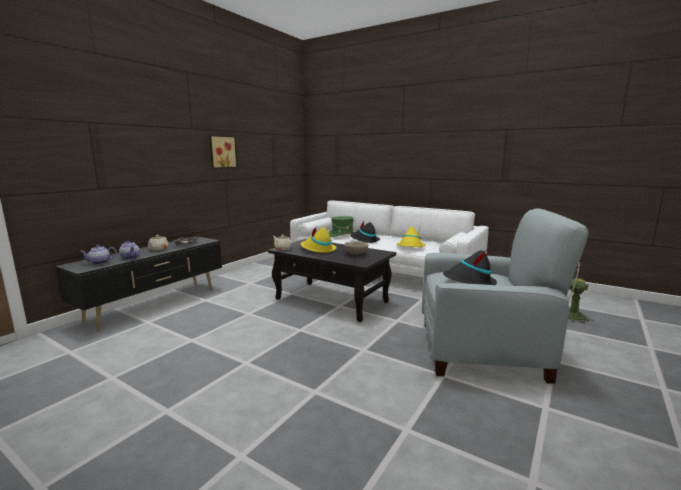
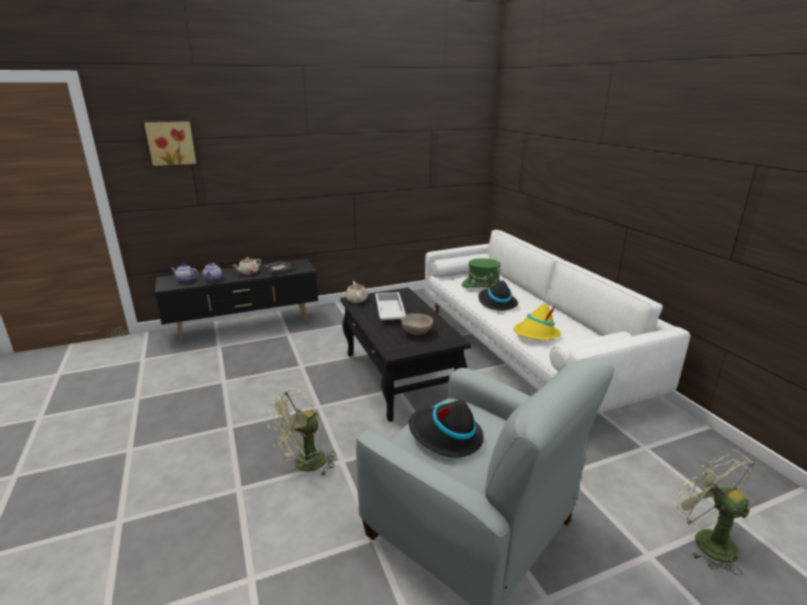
camera: 35 degrees right, 10 degrees up
picture [209,135,238,169] -> picture moved to [142,120,198,168]
yellow hat [301,227,337,253] -> white tray [375,292,406,320]
none -> green fan [267,389,336,477]

